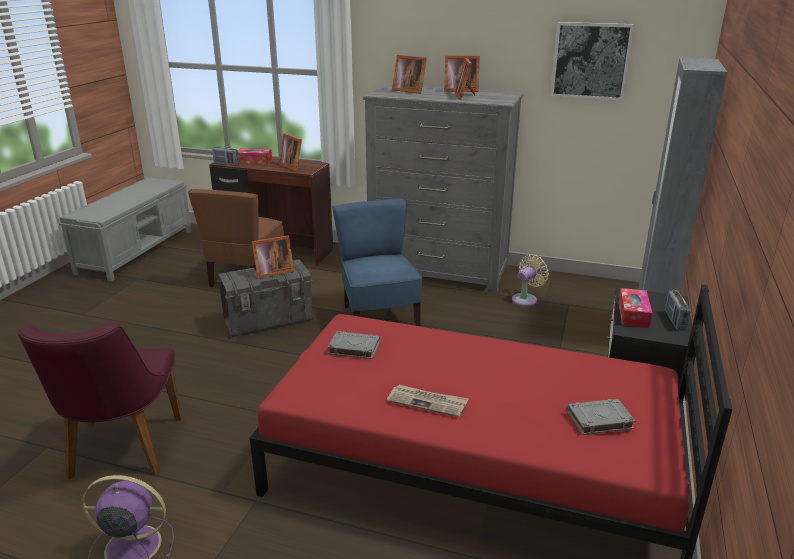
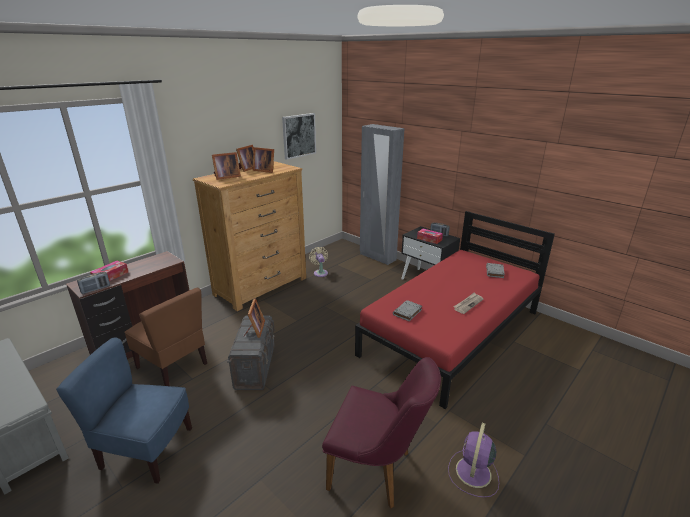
camera: 65 degrees left, 0 degrees up
picture frame [279,133,302,171] -> none
blue chair [332,199,423,326] -> blue chair moved to [56,338,192,484]
grey dresser [363,84,524,294] -> brown dresser [193,161,306,311]

